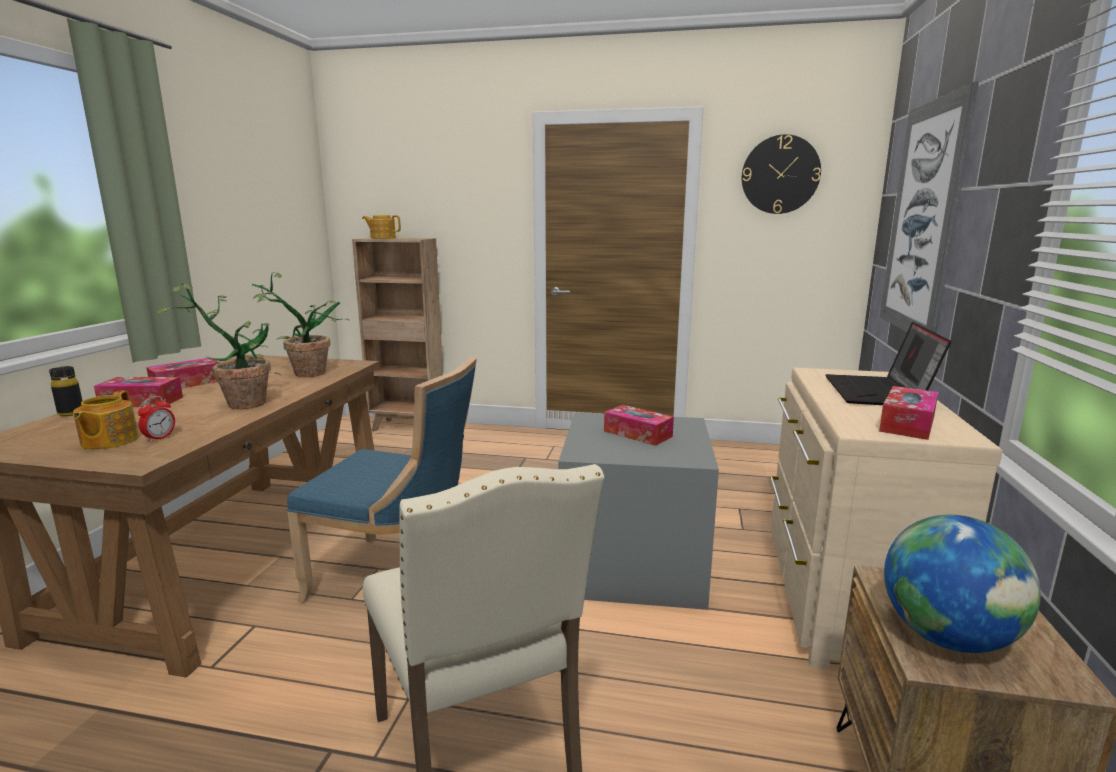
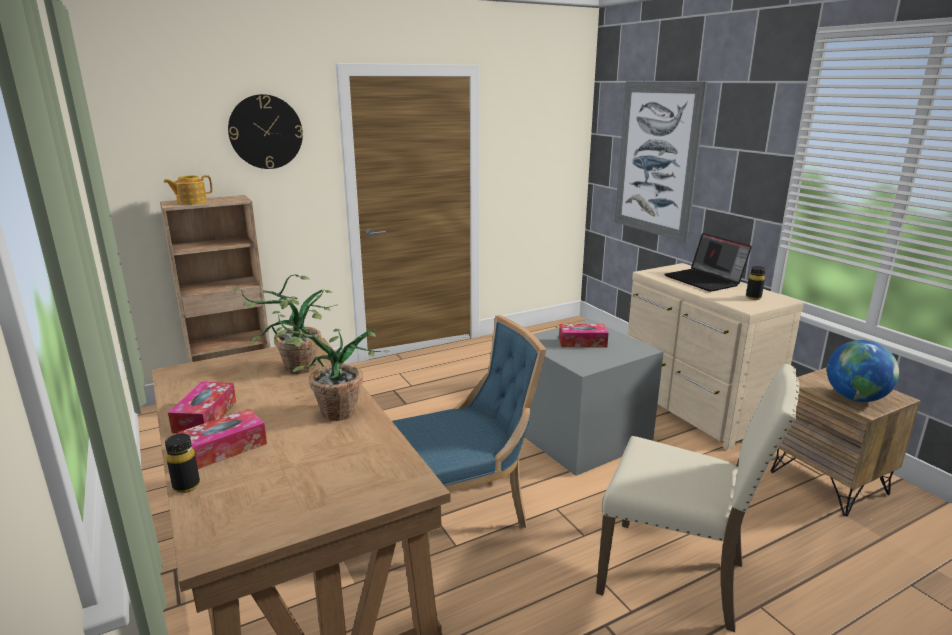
camera: 40 degrees left, 5 degrees up
teapot [73,391,139,450] -> none
alarm clock [138,396,175,442] -> none
wall clock [742,134,821,214] -> wall clock moved to [228,94,303,169]
tissue box [879,386,938,440] -> black bottle [746,266,765,300]

